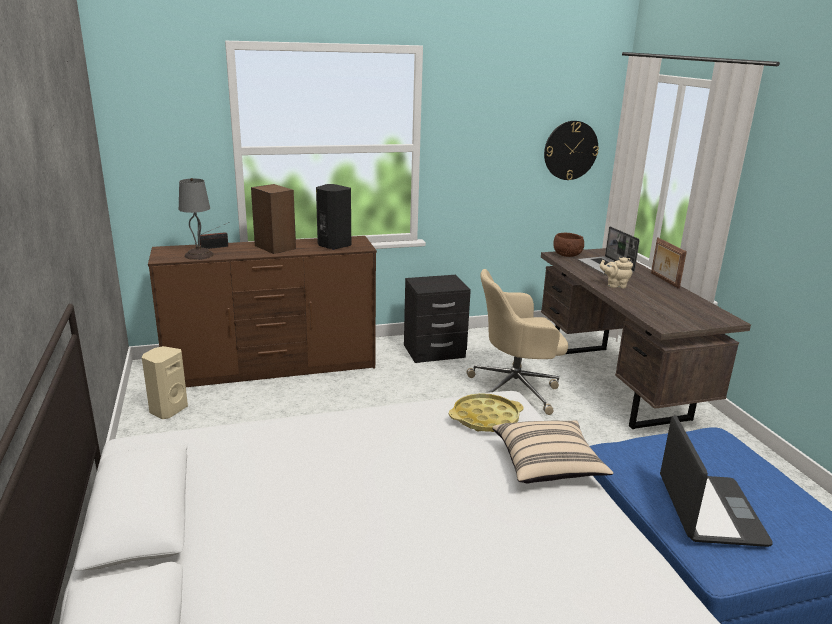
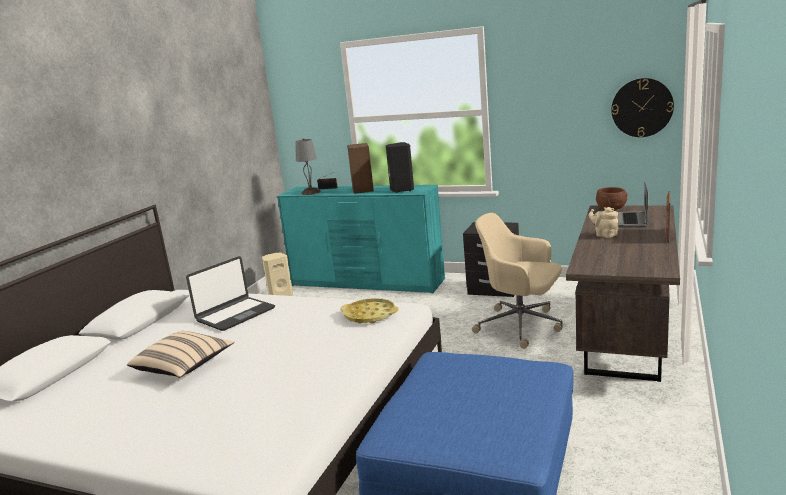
camera: 40 degrees right, 5 degrees down
brown dresser [148,236,377,387] -> turquoise dresser [277,185,445,293]
beige pillow [492,421,613,484] -> beige pillow moved to [127,331,234,378]
laptop [660,415,773,547] -> laptop moved to [186,256,275,331]

